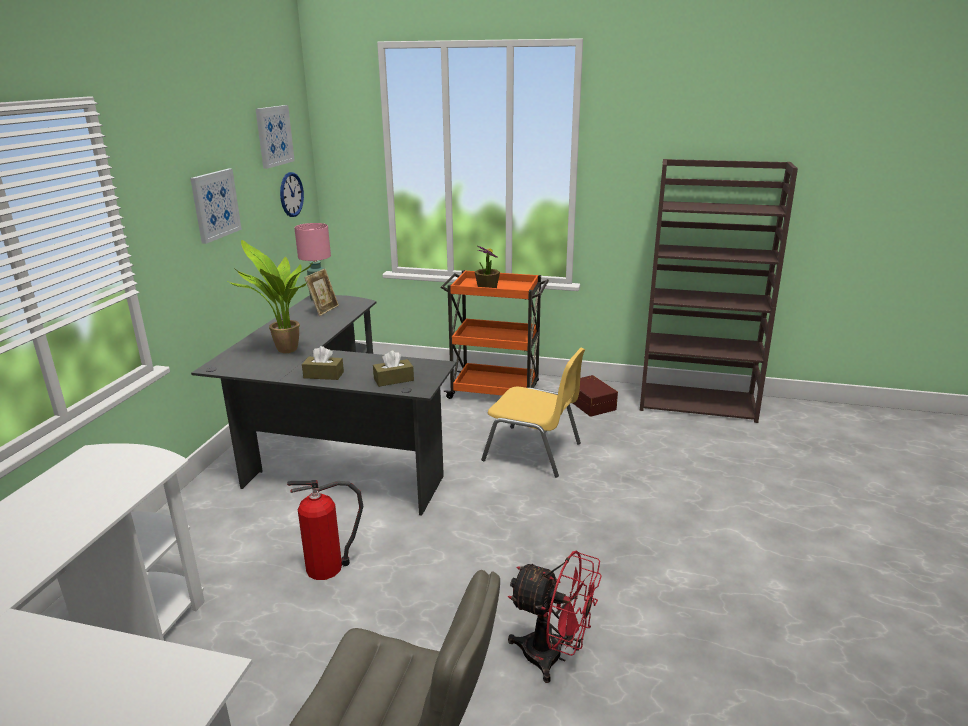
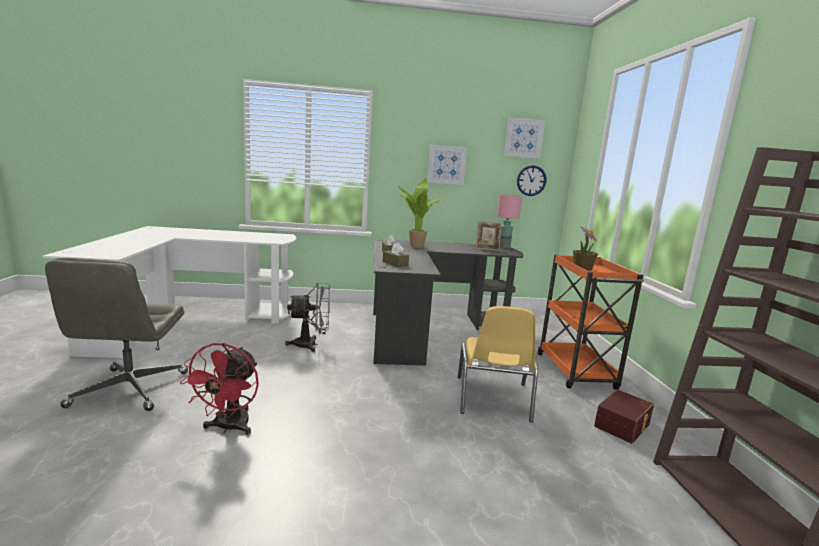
camera: 70 degrees right, 10 degrees down
fire extinguisher [287,480,363,580] -> grey fan [285,283,330,352]

